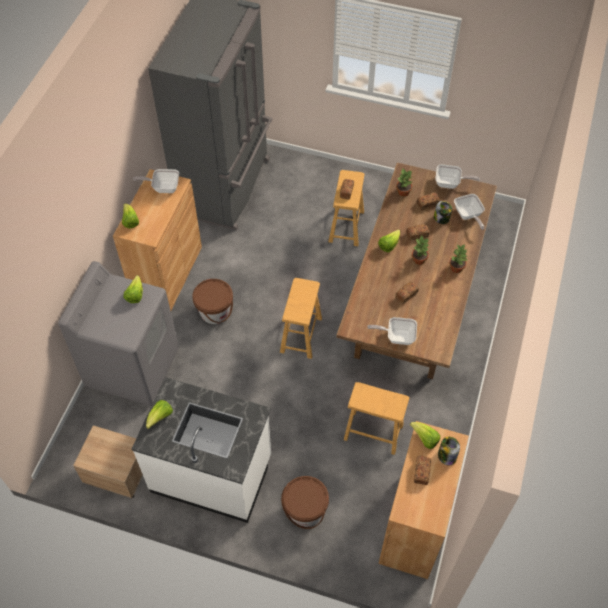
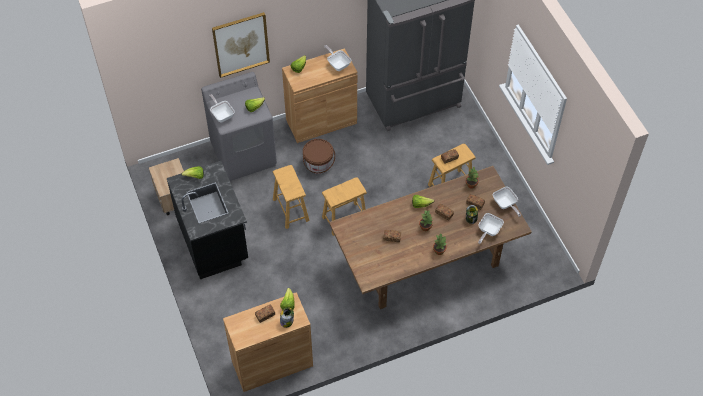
camera: 50 degrees right, 0 degrees up
white counter [132,377,271,523] -> black counter [167,161,248,279]
brown bucket [281,476,329,529] -> none
brown stool [344,382,410,455] -> brown stool moved to [273,165,310,229]
frying pan [367,317,417,345] -> frying pan moved to [209,94,235,122]
none -> picture [212,12,270,78]

